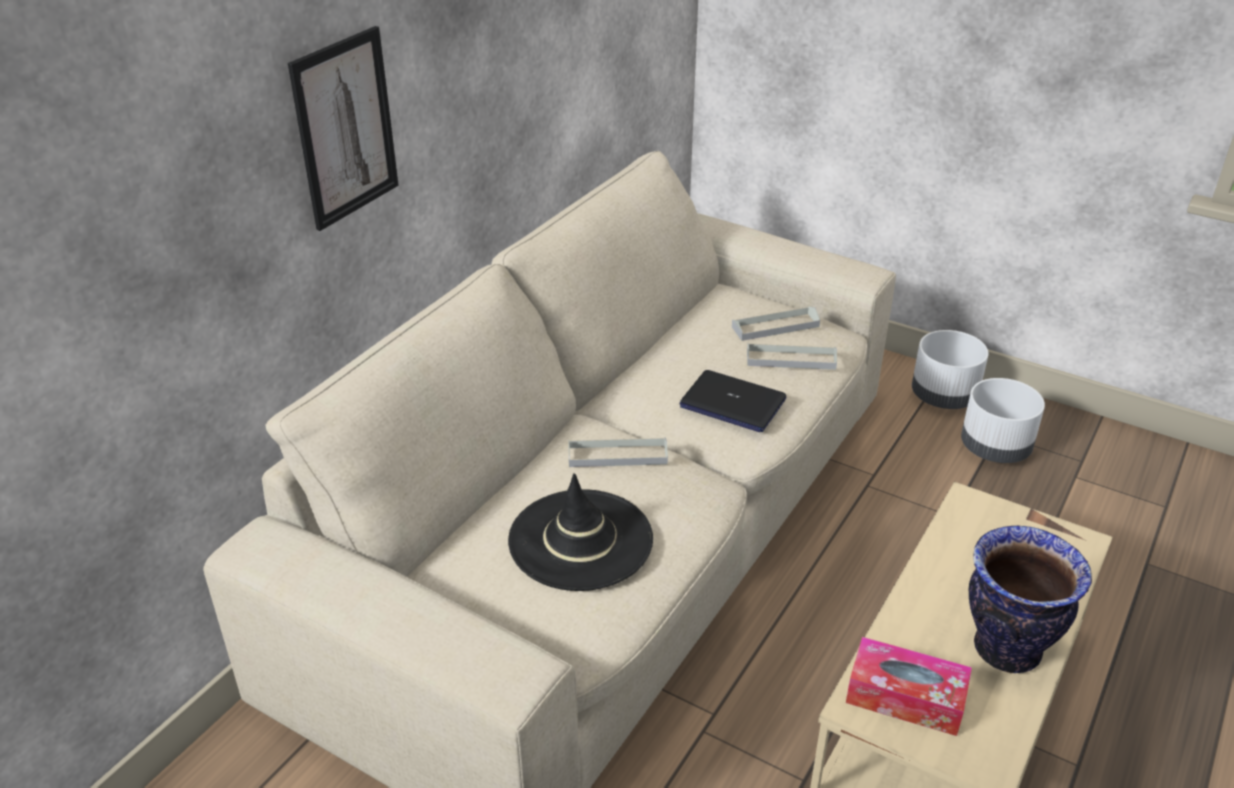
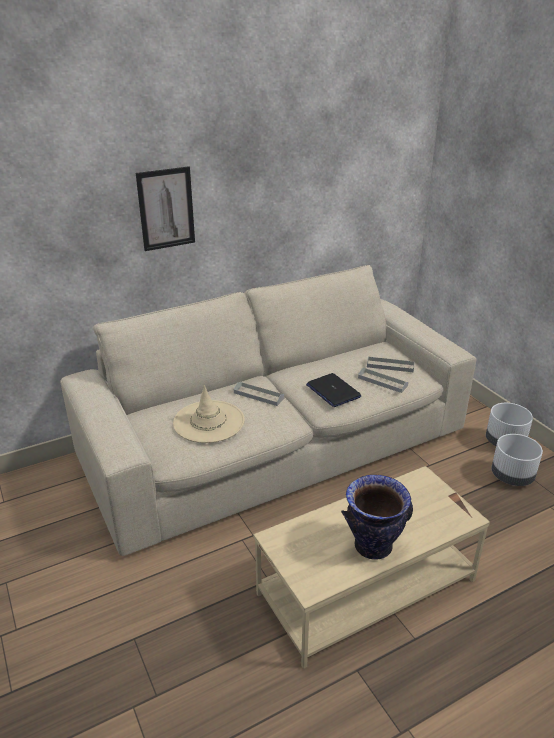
camera: 30 degrees right, 5 degrees down
black hat [508,473,653,591] -> beige hat [173,385,244,443]
tissue box [846,637,972,736] -> none

